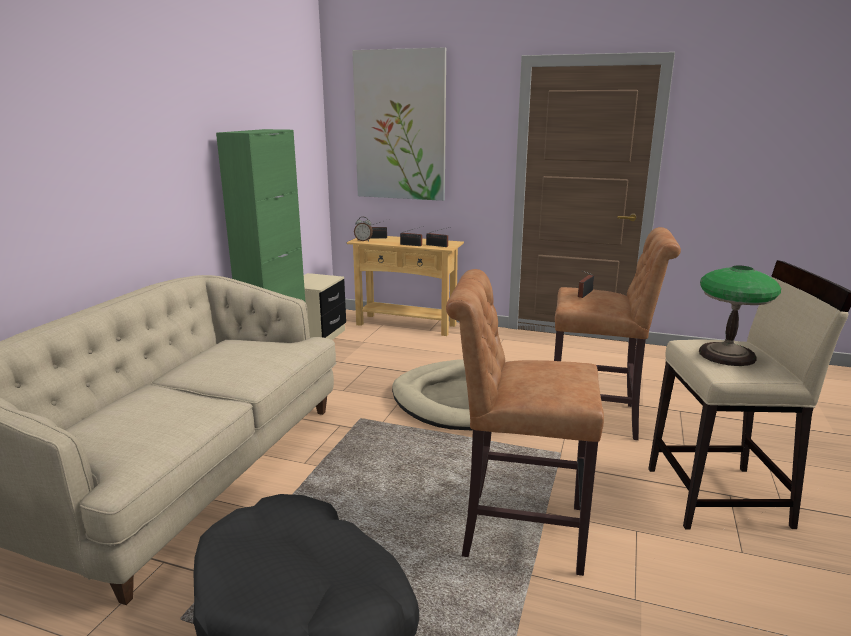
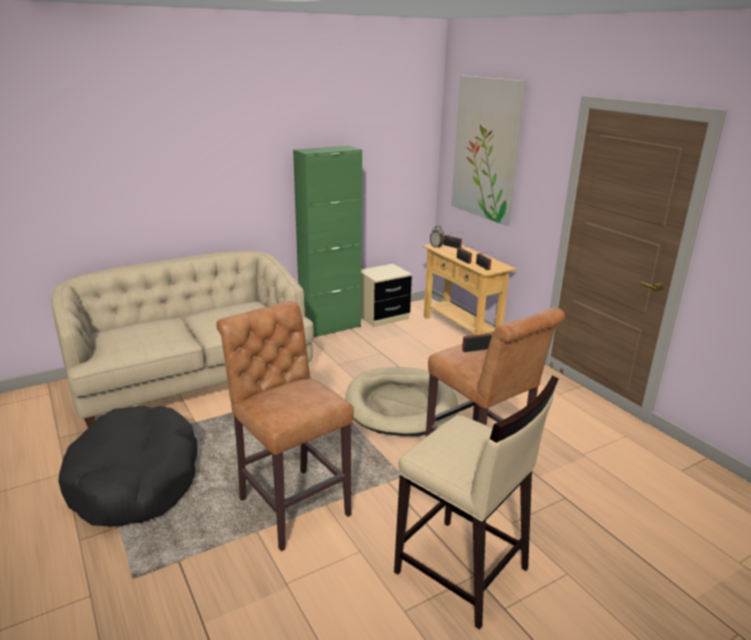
camera: 40 degrees right, 5 degrees up
table lamp [699,265,781,366] -> none

